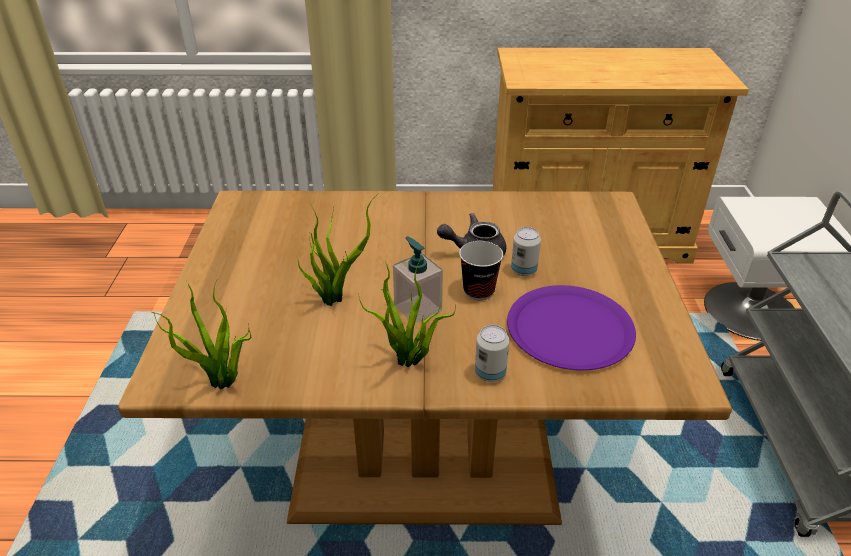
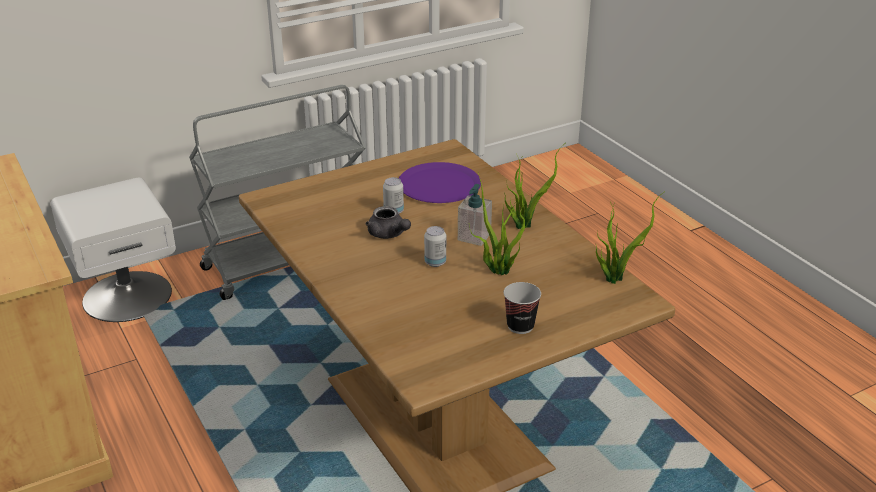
camera: 120 degrees left, 5 degrees down
cup [459,241,503,300] -> cup moved to [504,282,541,334]
can [475,325,509,382] -> can moved to [424,226,446,267]

